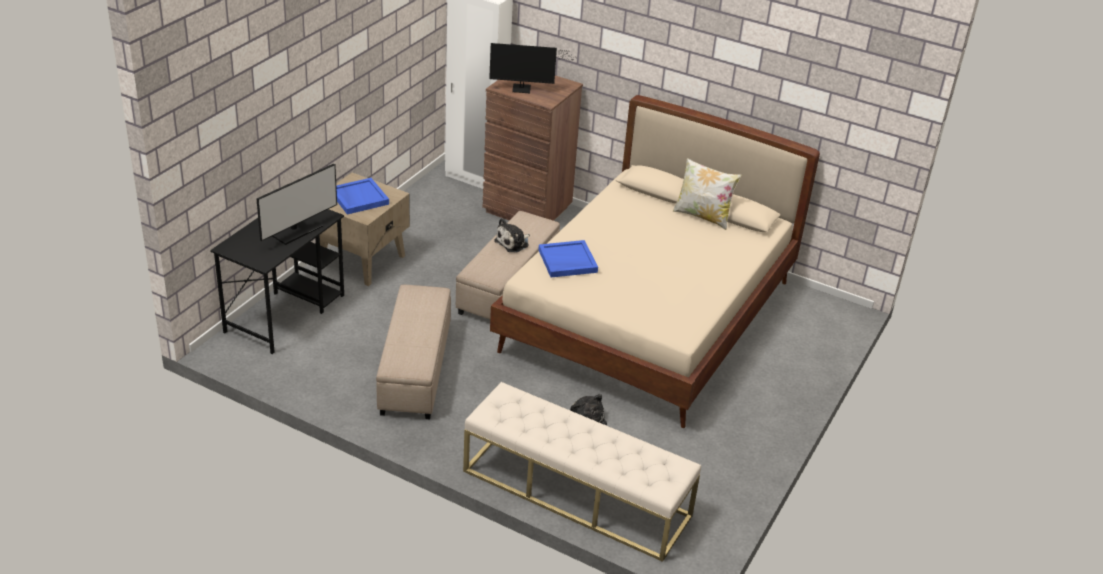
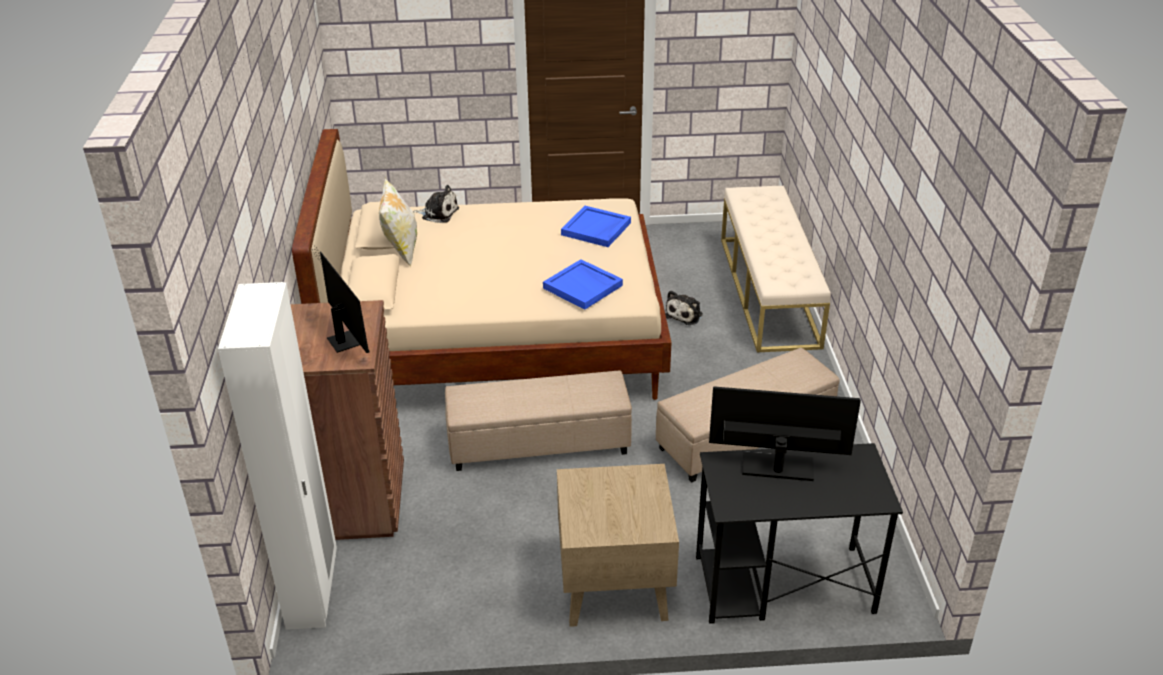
camera: 120 degrees left, 0 degrees up
blue tray [336,178,389,215] -> blue tray moved to [561,206,631,247]
plush toy [494,218,530,253] -> plush toy moved to [413,185,459,223]

